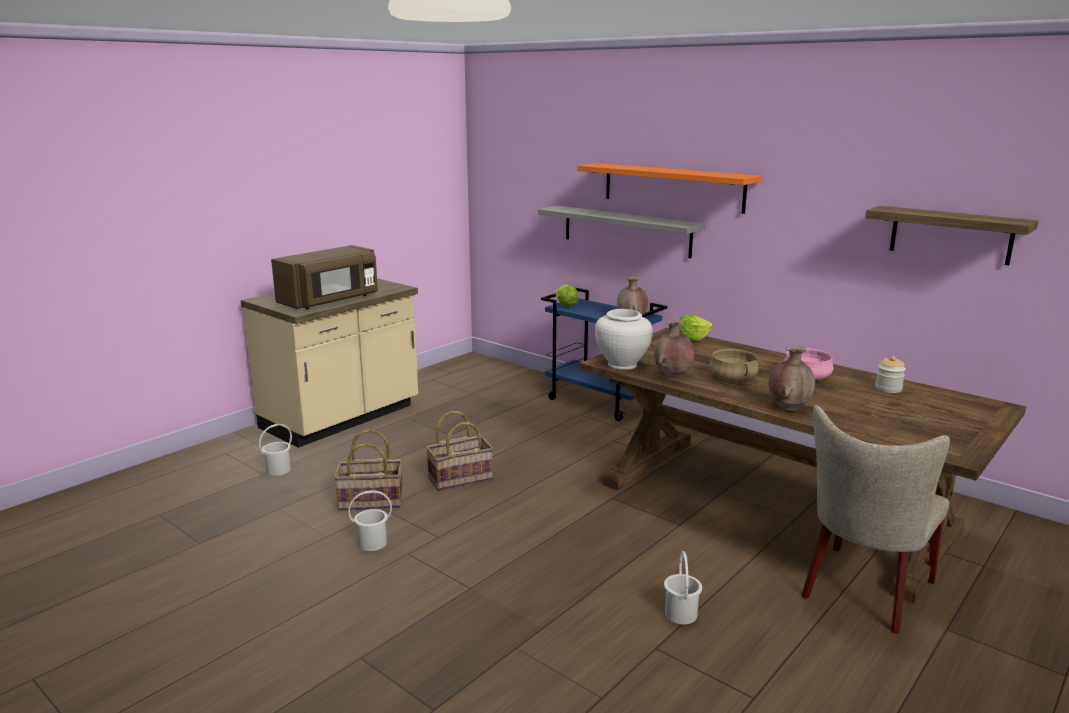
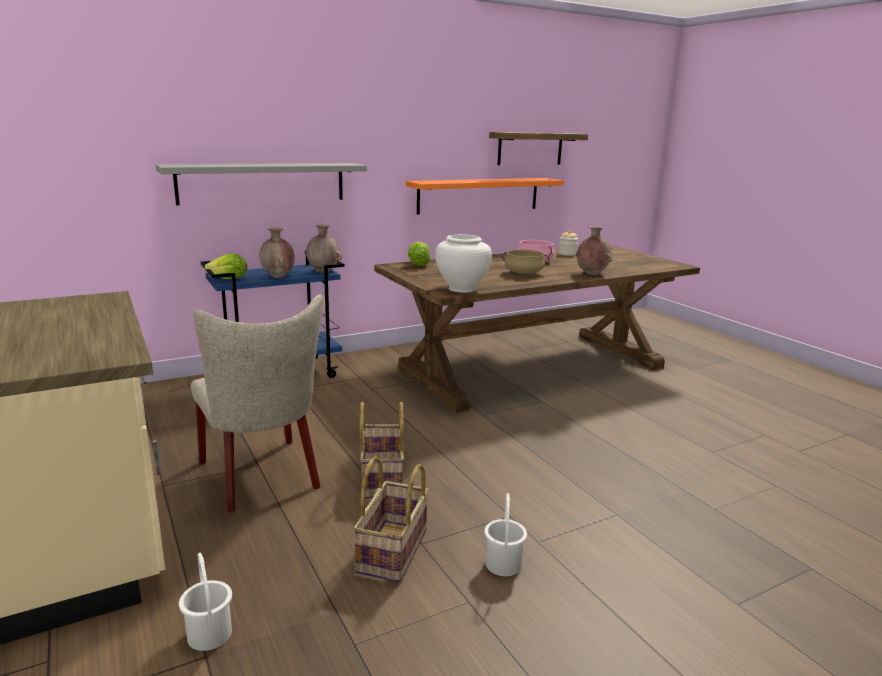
camera: 70 degrees left, 0 degrees up
brown microwave [271,245,378,309] -> none
orange shelf [577,163,762,214] -> orange shelf moved to [406,178,564,215]
brown vase [654,320,694,378] -> brown vase moved to [259,228,295,278]
white bucket [664,551,702,624] -> none
beige chair [801,405,950,634] -> beige chair moved to [191,294,324,512]

